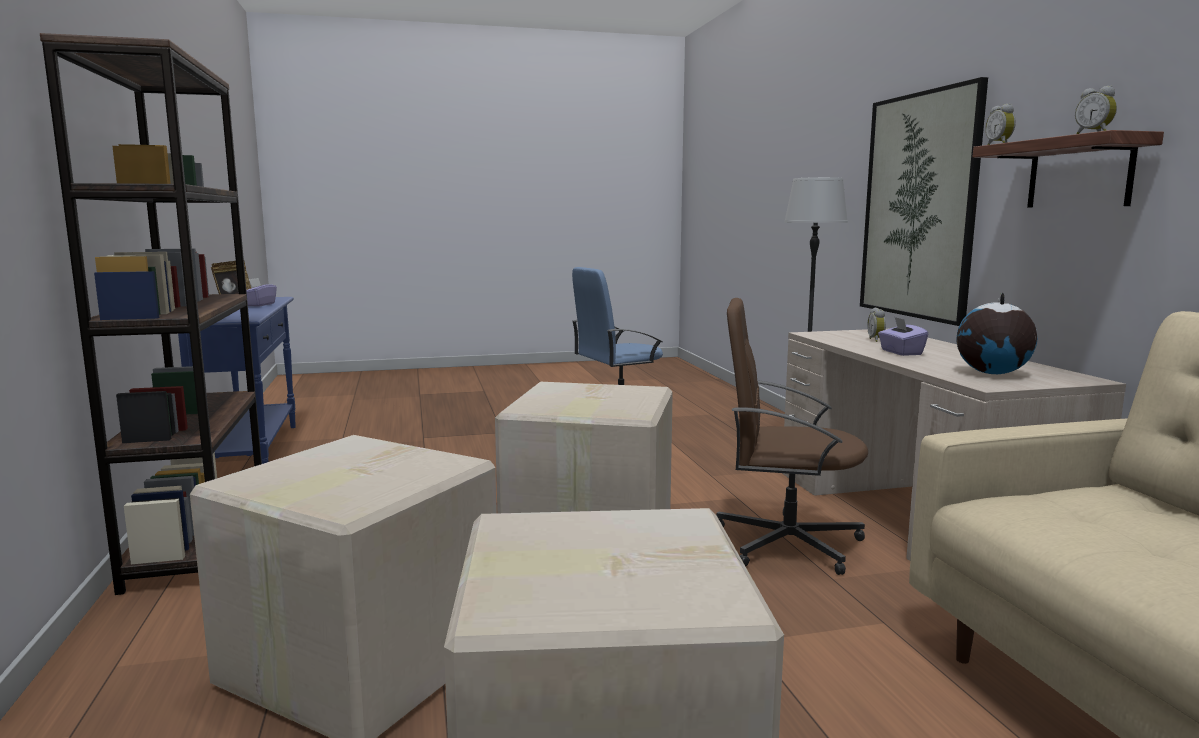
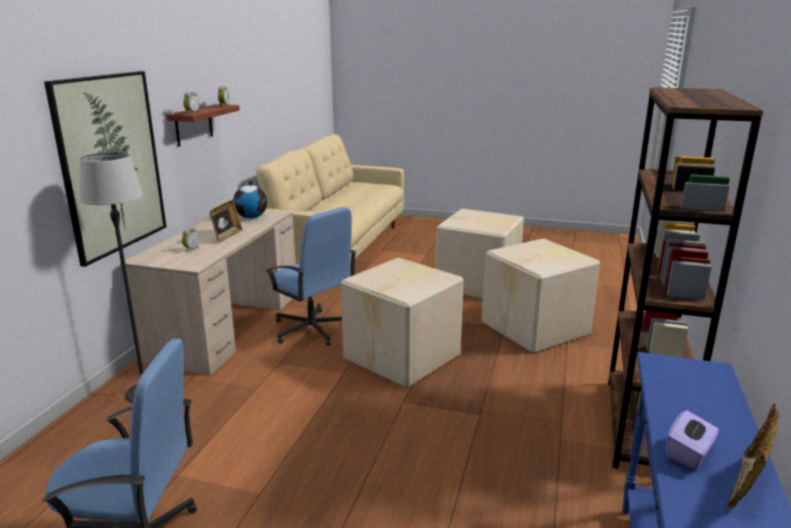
camera: 150 degrees left, 10 degrees up
brown office chair [716,298,868,575] -> blue office chair [266,207,356,346]
purple tissue box [878,317,928,356] -> picture frame [210,200,243,242]

